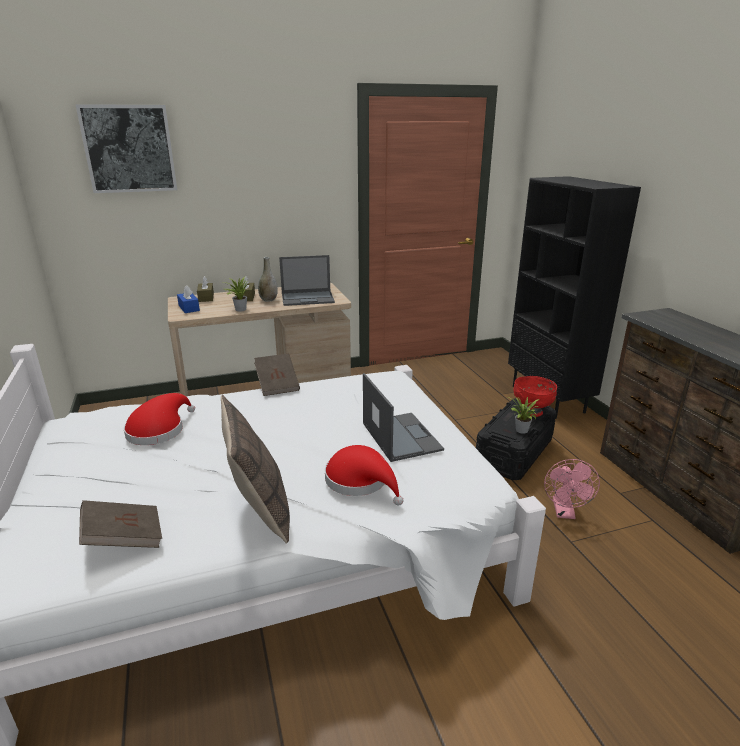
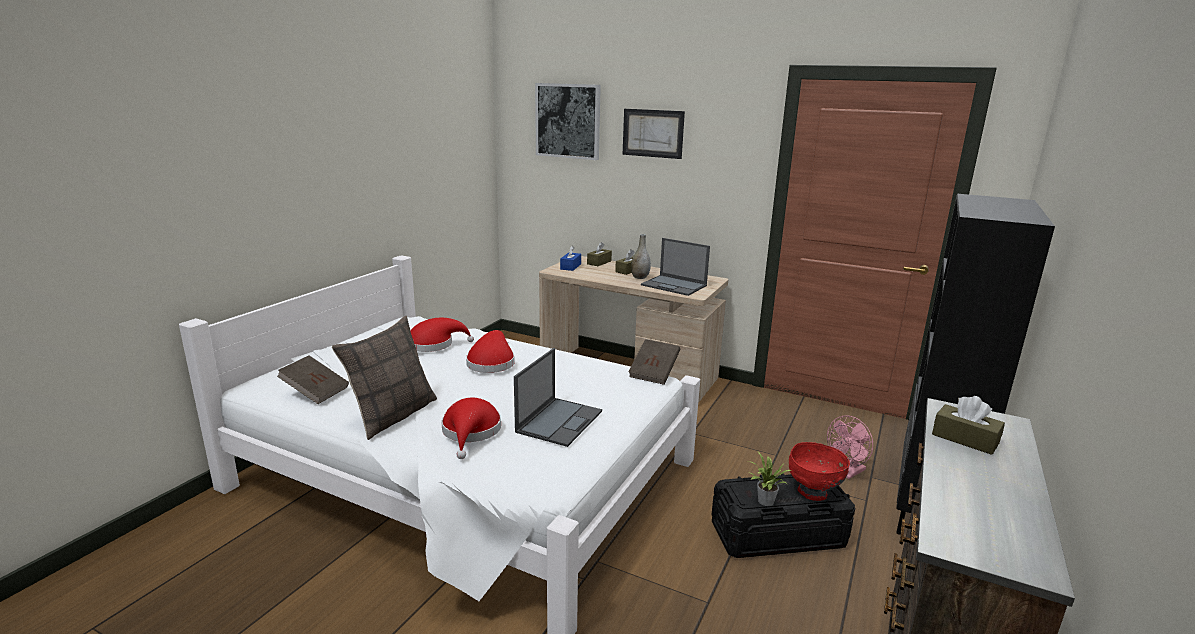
camera: 45 degrees right, 5 degrees down
potted plant [224,277,249,311] -> none
brown book [254,354,300,396] -> brown book moved to [629,339,680,385]
pink fan [544,459,600,519] -> pink fan moved to [827,415,873,479]
none -> red hat [466,330,515,373]
none -> picture [622,109,685,159]
none -> brown tissue box [932,396,1005,455]

